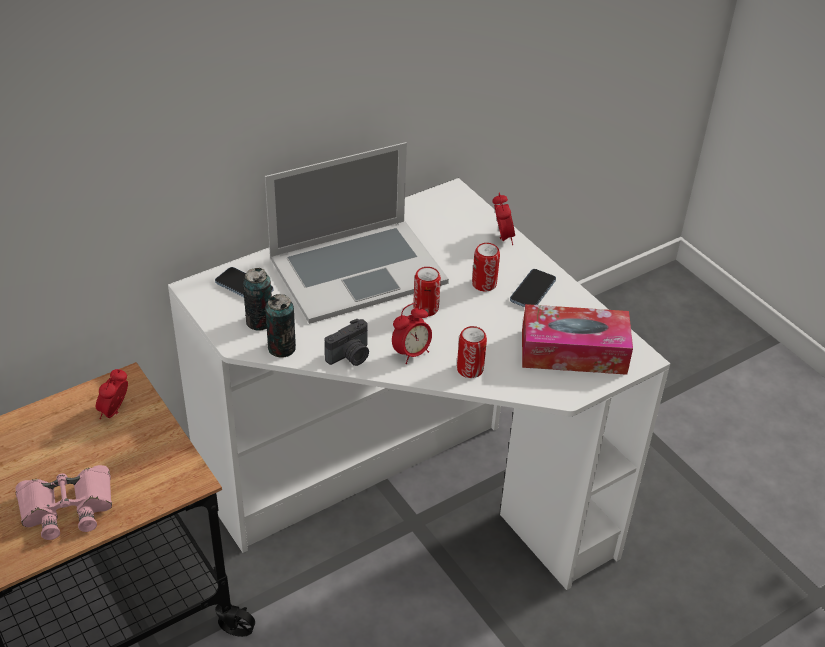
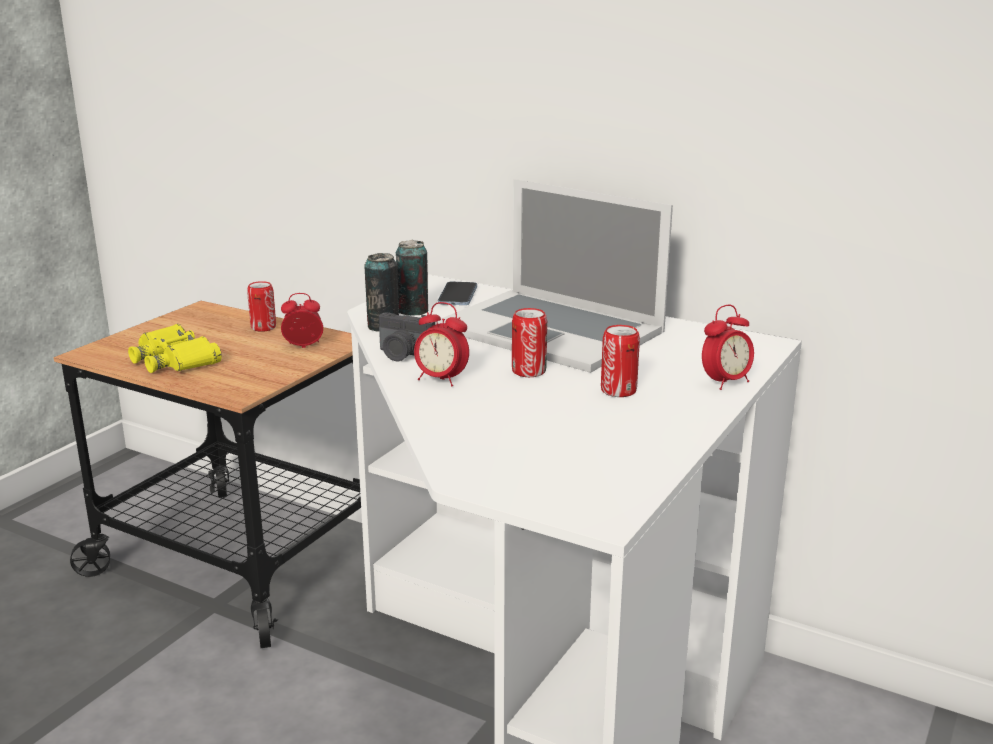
camera: 65 degrees right, 20 degrees down
pink binoculars [16,465,112,540] -> yellow binoculars [128,324,222,373]
can [457,326,487,378] -> can moved to [247,281,276,332]
phone [510,269,556,307] -> none
tissue box [522,304,633,375] -> none

